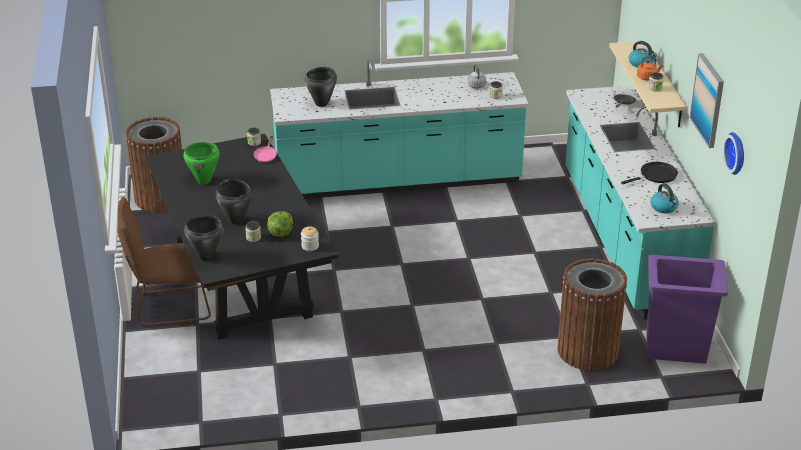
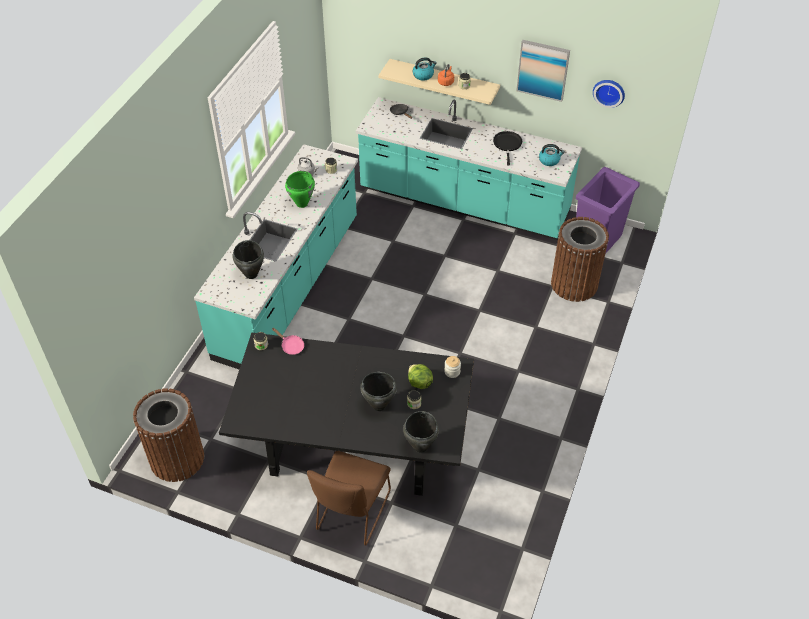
camera: 60 degrees left, 15 degrees up
green cooking pot [184,142,220,184] -> green cooking pot moved to [285,171,315,208]

